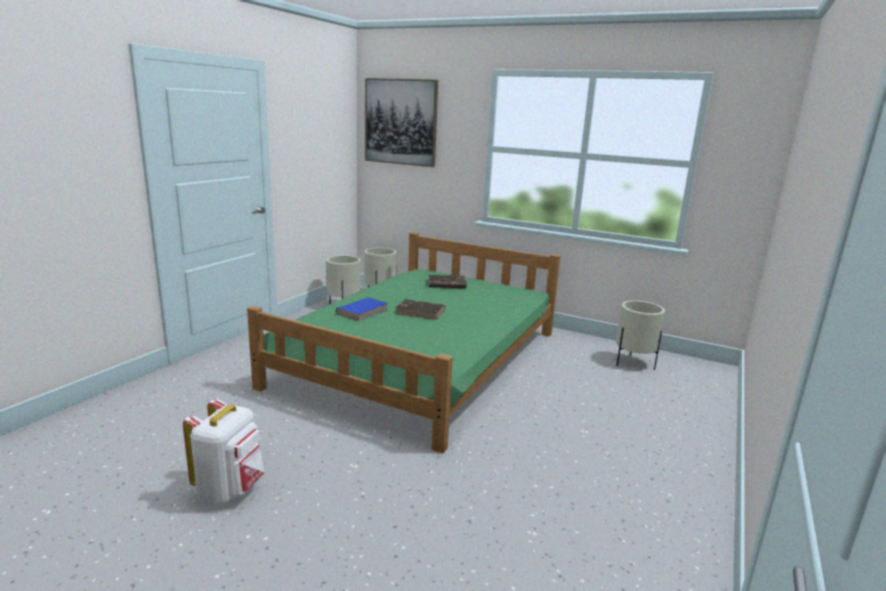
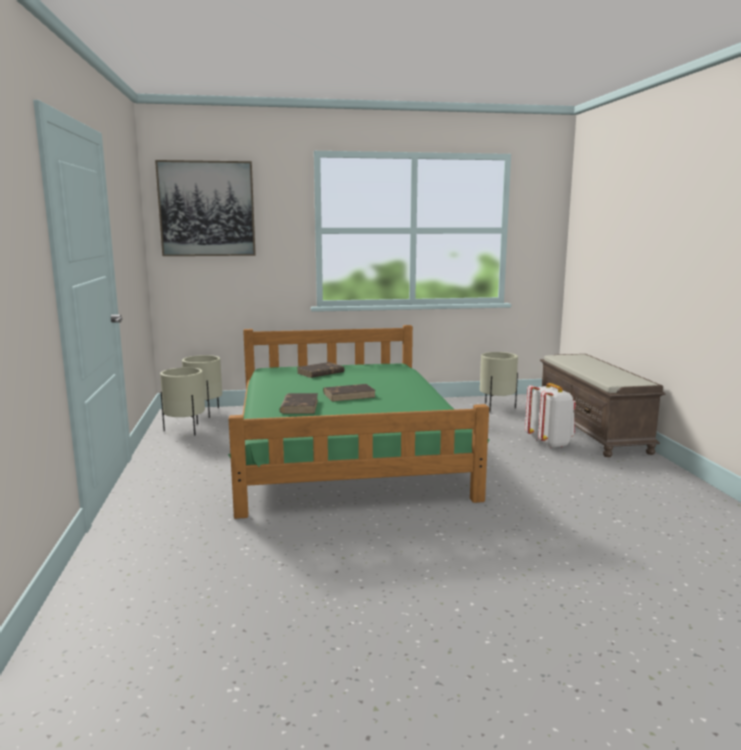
camera: 35 degrees left, 5 degrees down
white backpack [183,398,265,505] -> white backpack moved to [525,383,576,448]
blue book [336,297,388,321] -> brown book [280,393,318,414]
none -> brown bench [540,354,666,457]

